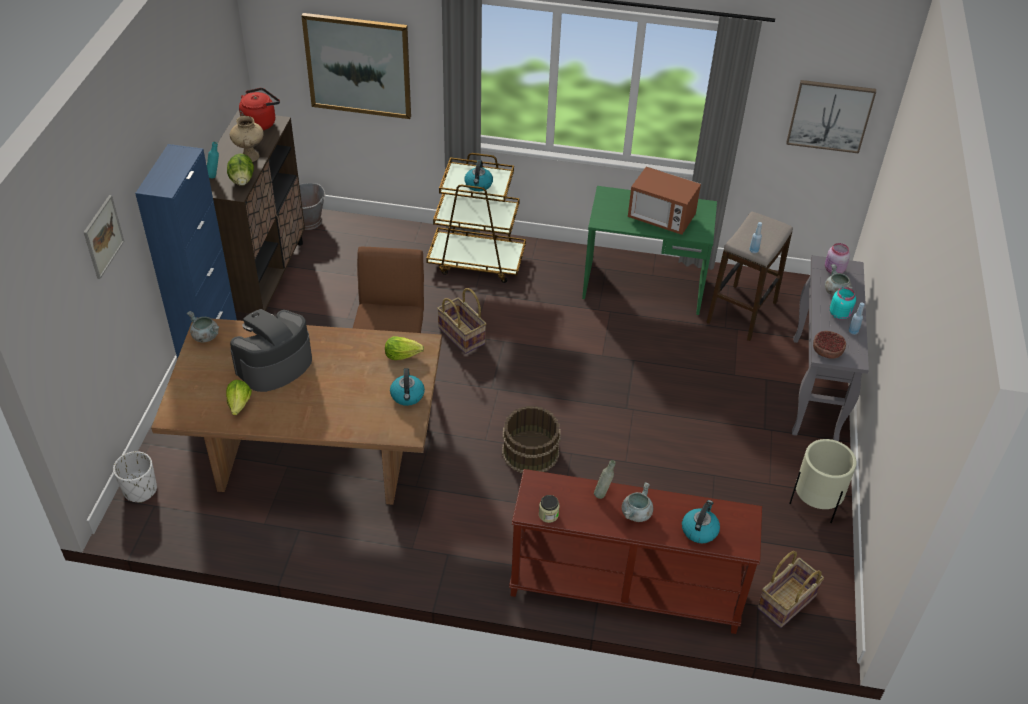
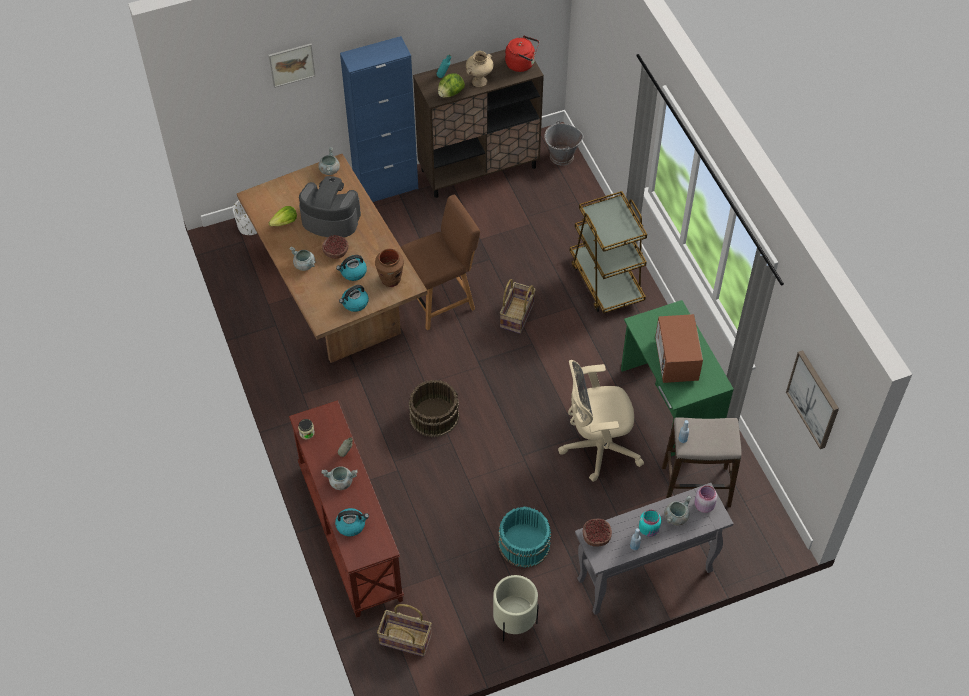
camera: 60 degrees right, 10 degrees up
picture [301,13,411,119] -> none
lettuce [385,336,424,360] -> brown vase [375,249,404,287]
kettle [464,160,493,191] -> kettle moved to [336,255,367,281]
none -> grey cooking pot [289,247,316,271]
none -> bowl [322,235,348,259]
none -> turquoise bucket [498,507,551,568]
none -> beige office chair [558,360,644,482]

